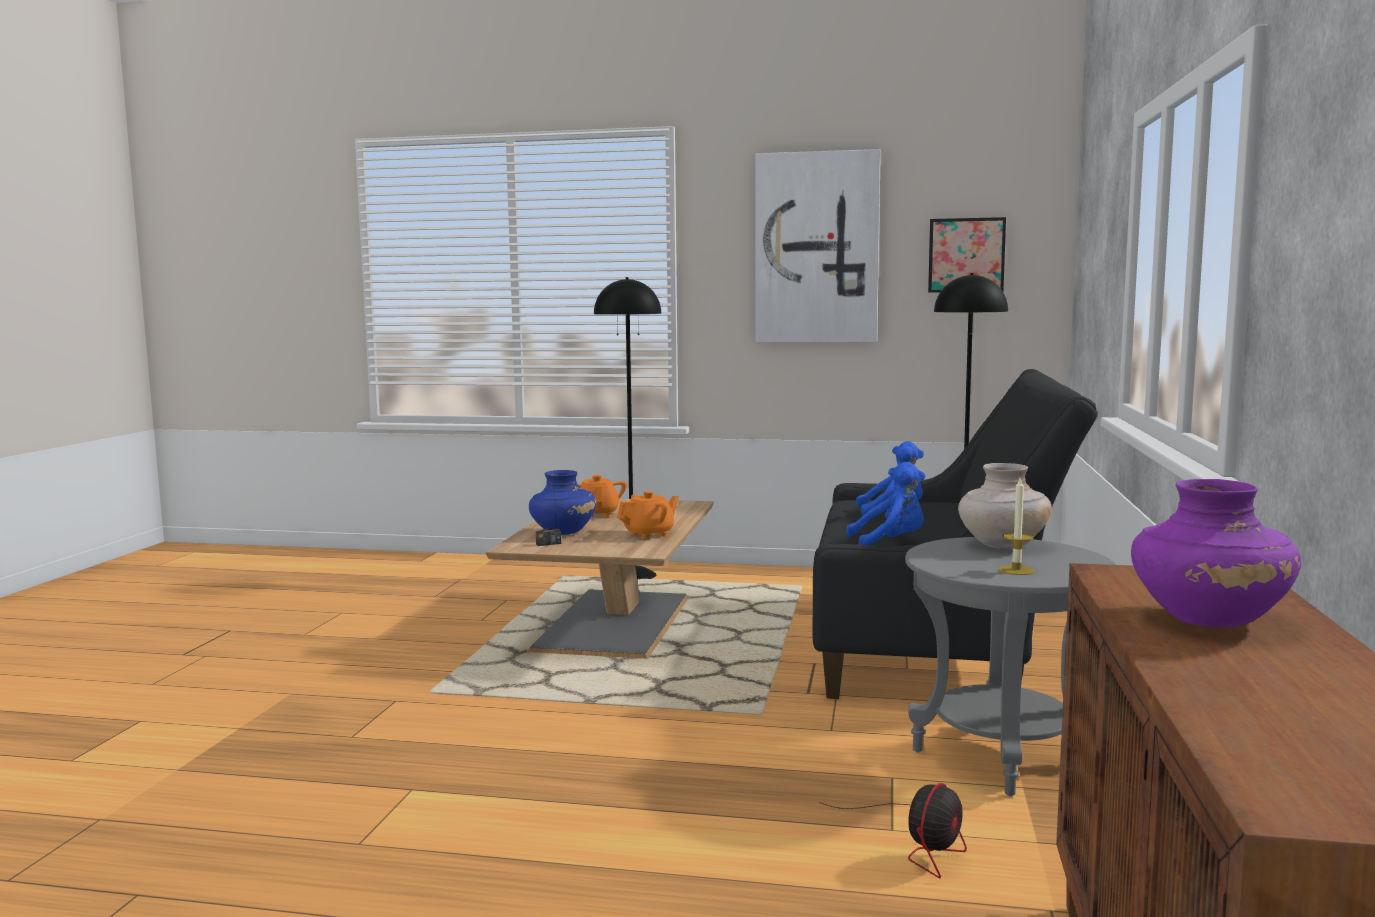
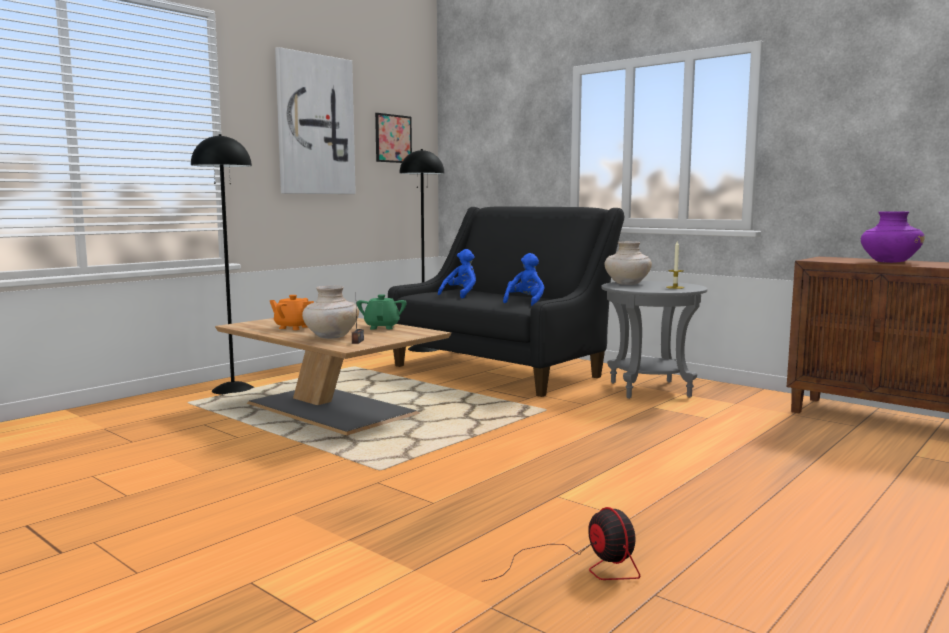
camera: 60 degrees left, 0 degrees up
blue vase [529,470,596,535] -> beige vase [302,286,359,339]
orange teapot [617,491,679,539] -> green teapot [357,294,407,330]
fan [819,783,967,879] -> fan moved to [482,507,640,582]

